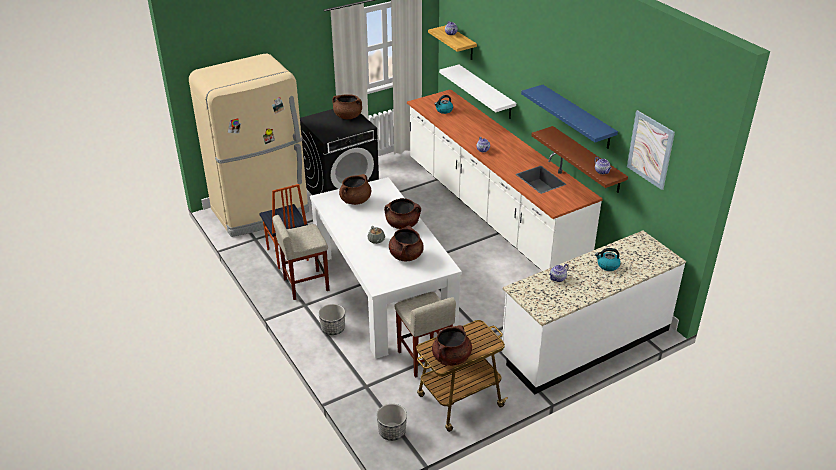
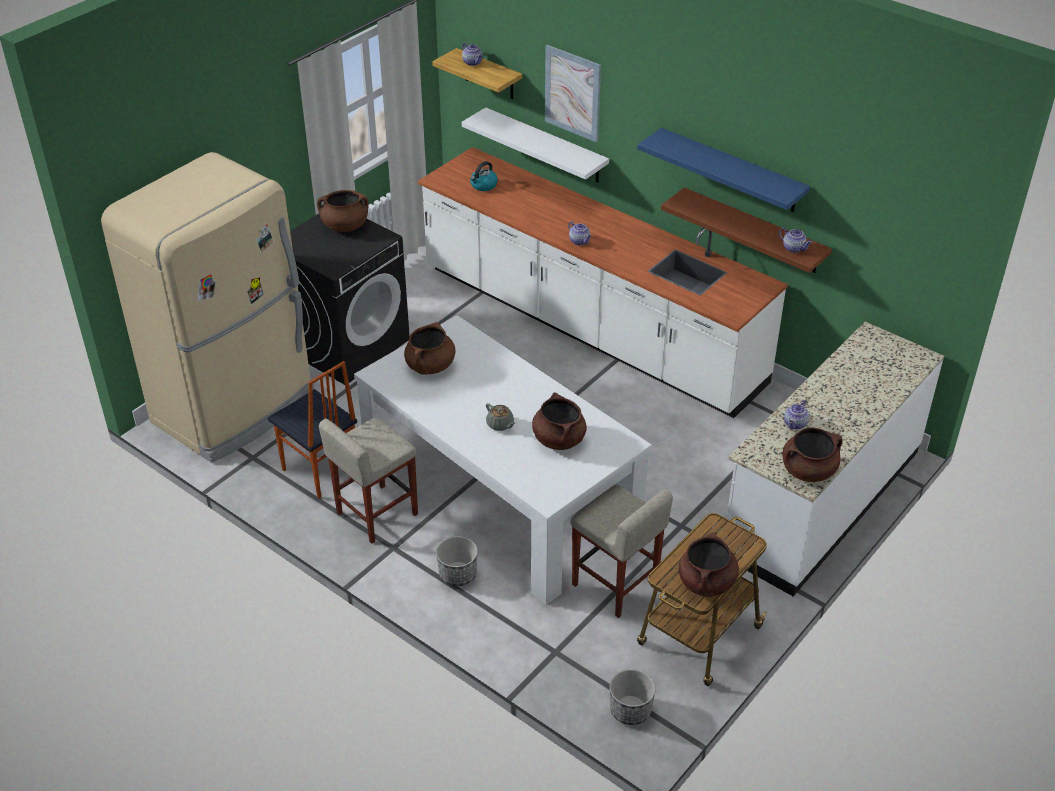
camera: 20 degrees left, 5 degrees up
brown cooking pot [384,198,421,229] -> brown cooking pot moved to [783,428,843,482]
kettle [595,248,621,271] -> none
picture [627,110,675,190] -> picture moved to [545,45,601,143]

